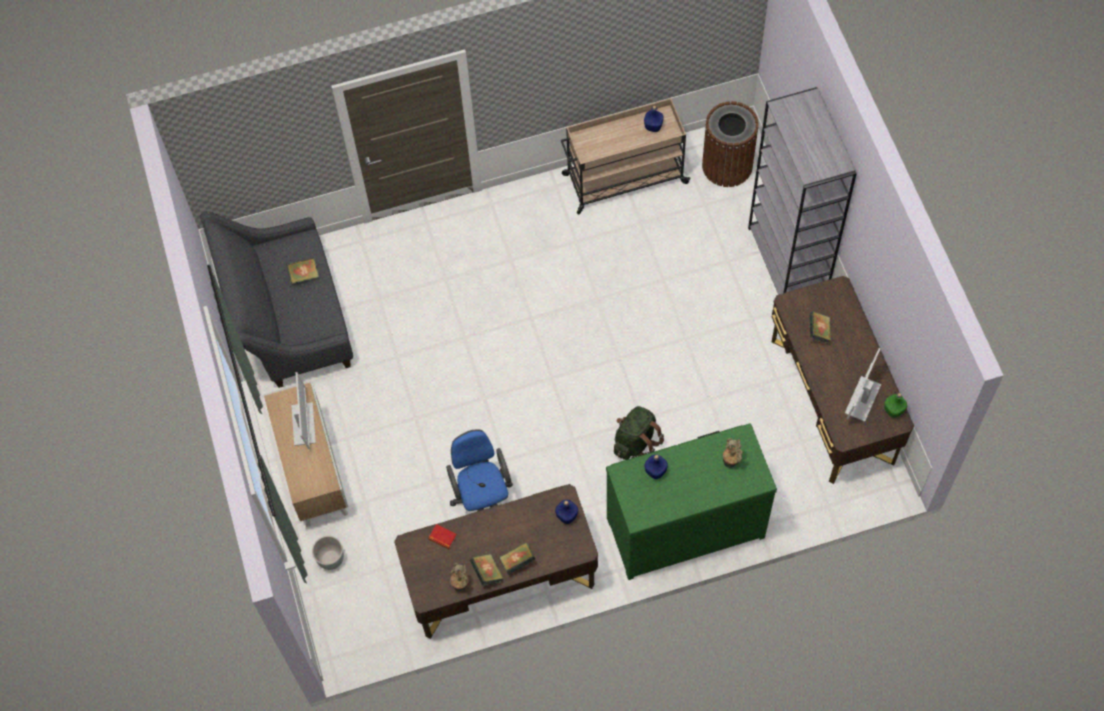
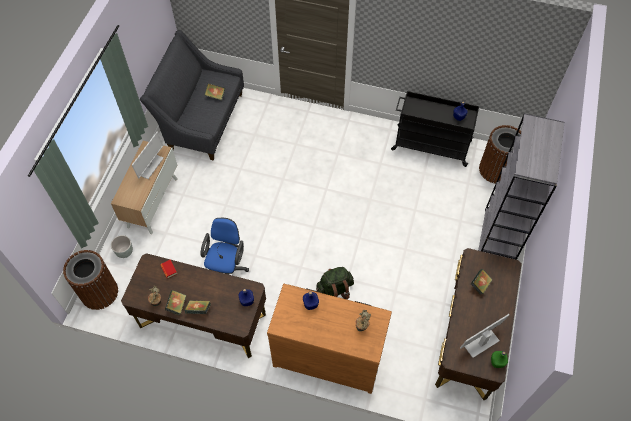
camera: 30 degrees right, 5 degrees down
beige cart [561,98,690,214] -> black cart [391,91,479,167]
green dresser [606,423,777,580] -> brown dresser [267,284,392,394]
none -> brown trash can [63,250,118,310]

